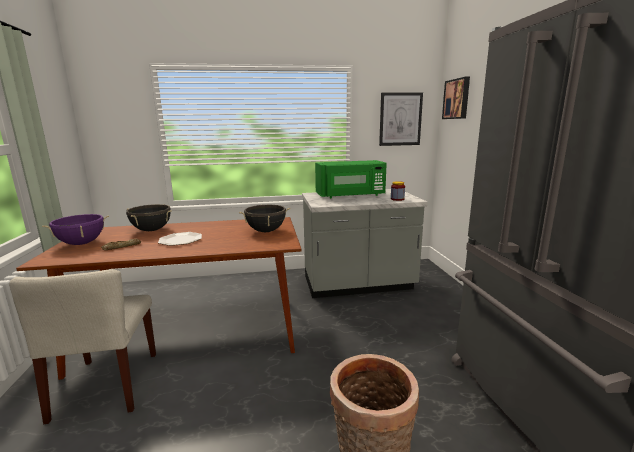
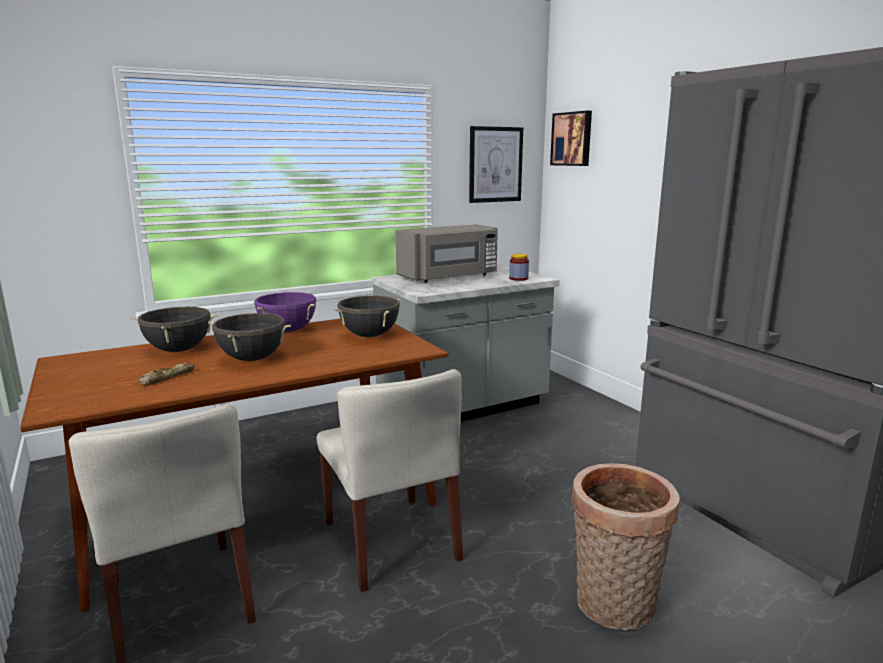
camera: 20 degrees left, 0 degrees up
purple cooking pot [42,214,109,245] -> purple cooking pot moved to [254,292,317,332]
plate [158,232,202,246] -> black cooking pot [208,313,291,361]
green microwave [315,160,387,198] -> grey microwave [396,224,498,283]
none -> beige chair [316,369,463,592]

